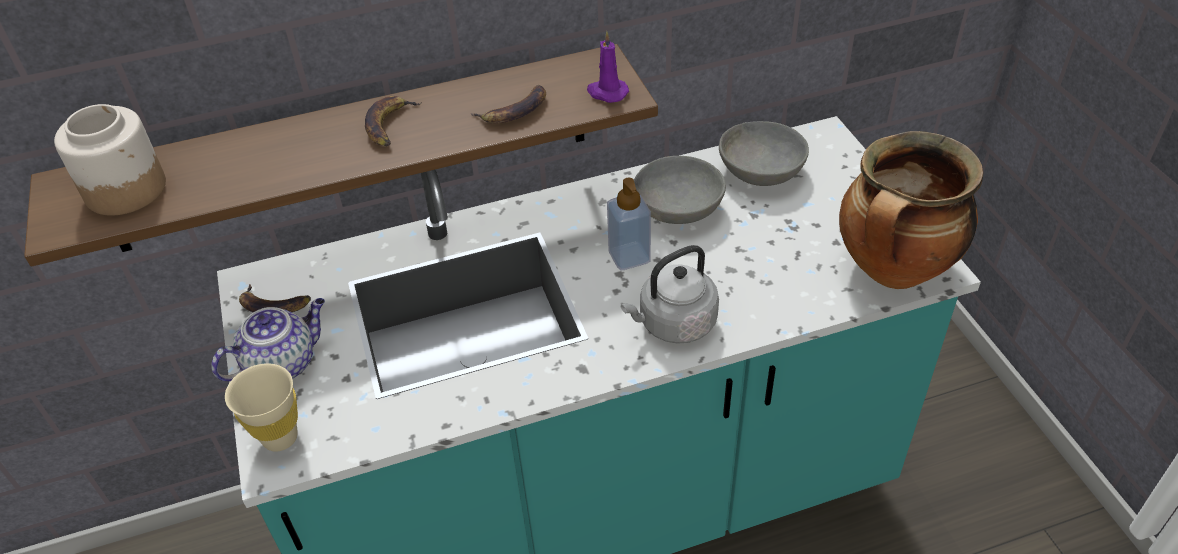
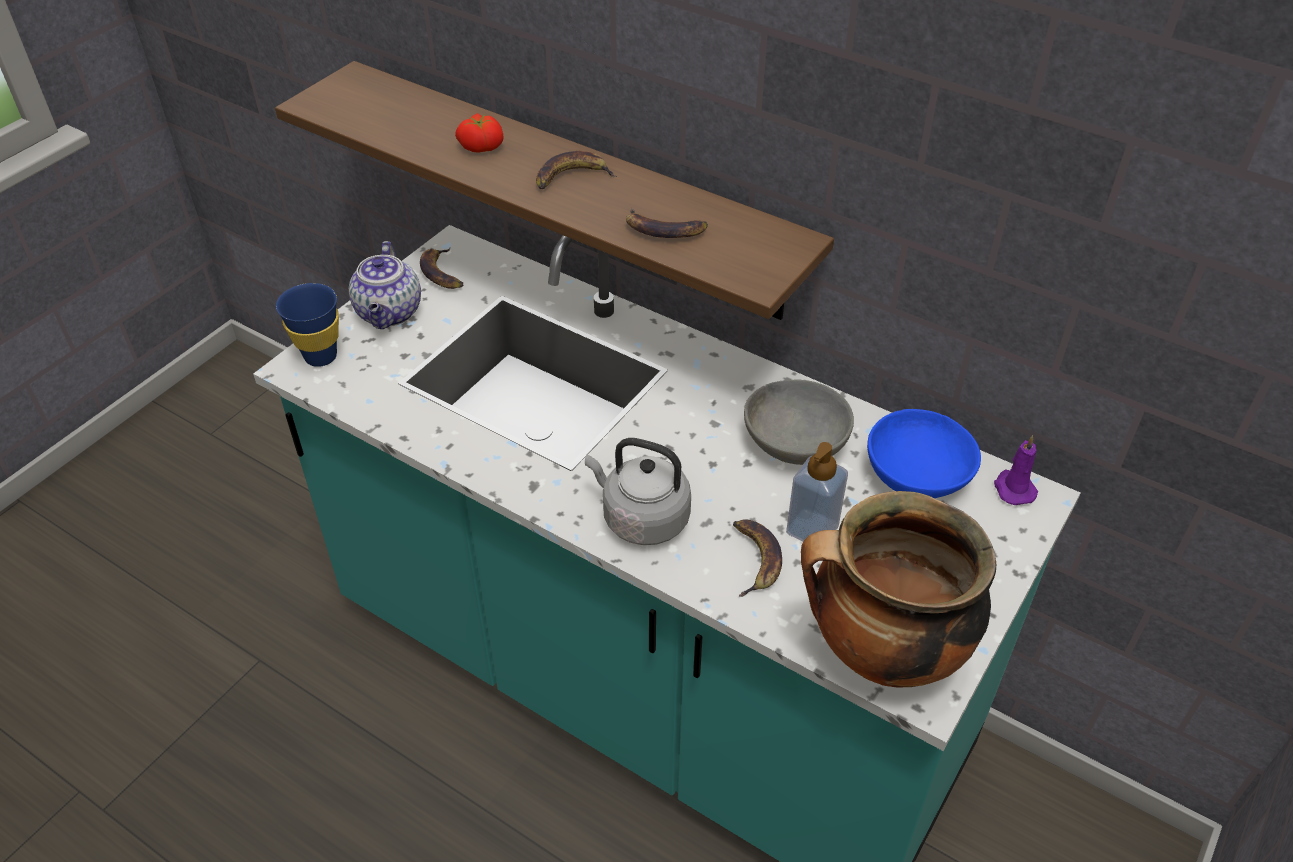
camera: 50 degrees right, 0 degrees up
jar [54,104,166,216] -> none
teapot [211,298,325,381] -> teapot turned 75 degrees clockwise [349,241,421,329]
beige cup [225,363,298,452] -> blue cup [276,283,339,367]
purple candle [587,31,629,103] -> purple candle moved to [994,435,1038,505]
soap dispenser [607,178,651,270] -> soap dispenser moved to [786,442,848,541]
grey bowl [719,121,809,186] -> blue bowl [867,409,981,498]
none -> tomato [455,113,504,153]
none -> banana [733,519,782,597]

